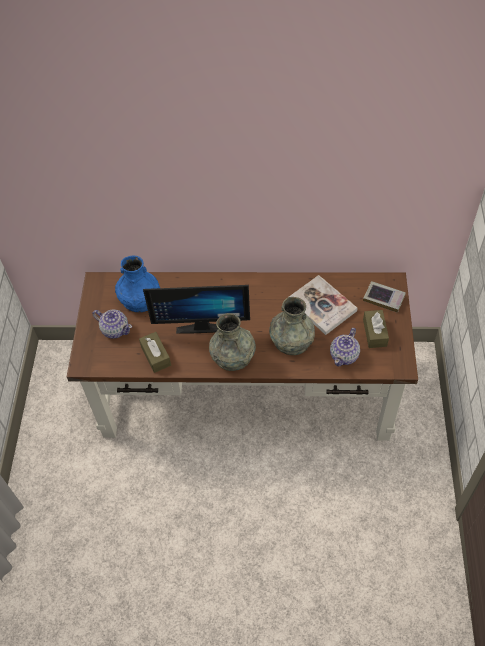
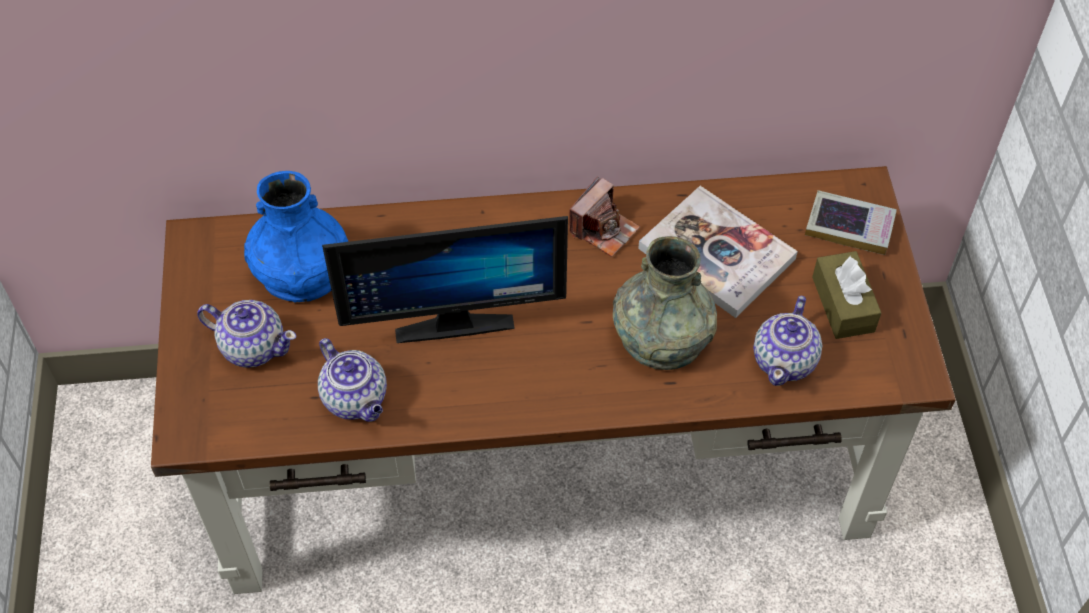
camera: 10 degrees left, 0 degrees up
brown tissue box [139,332,171,373] -> teapot [318,338,387,422]
grey vase [209,313,256,371] -> none
none -> camera [569,176,640,257]

